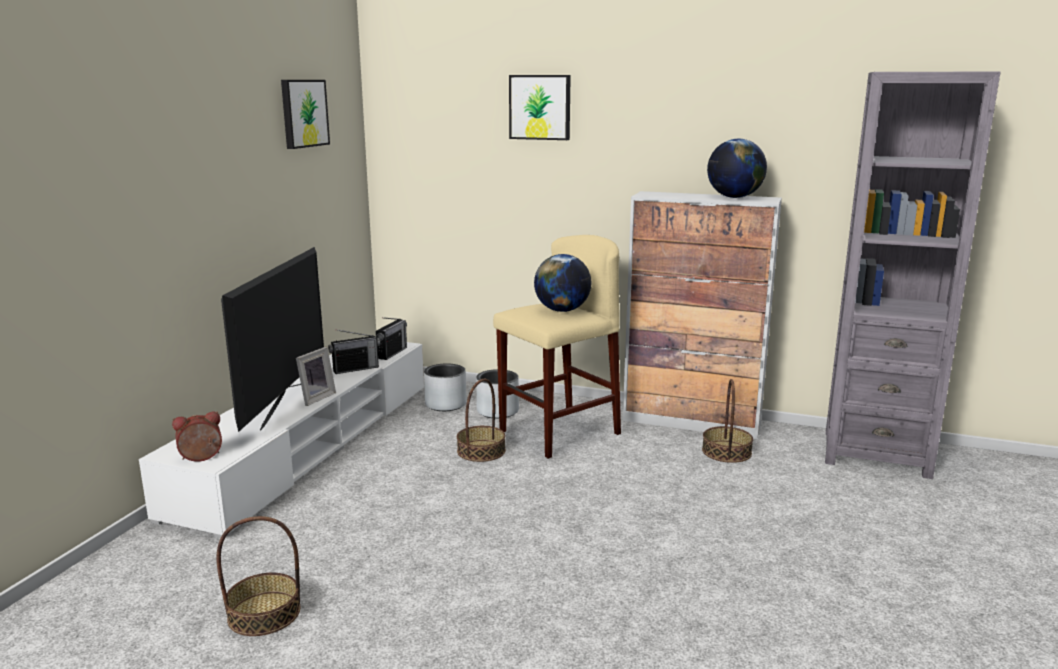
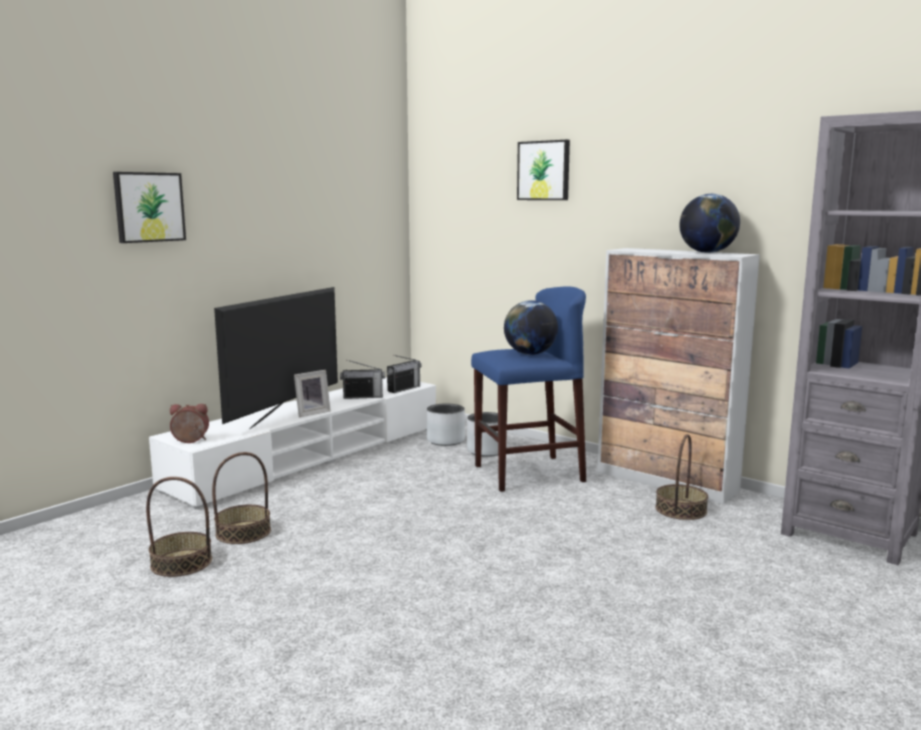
camera: 20 degrees right, 5 degrees down
picture [281,80,330,149] -> picture moved to [113,172,186,243]
basket [457,379,506,462] -> basket moved to [212,452,271,544]
beige stool [493,235,621,459] -> blue stool [471,286,586,492]

